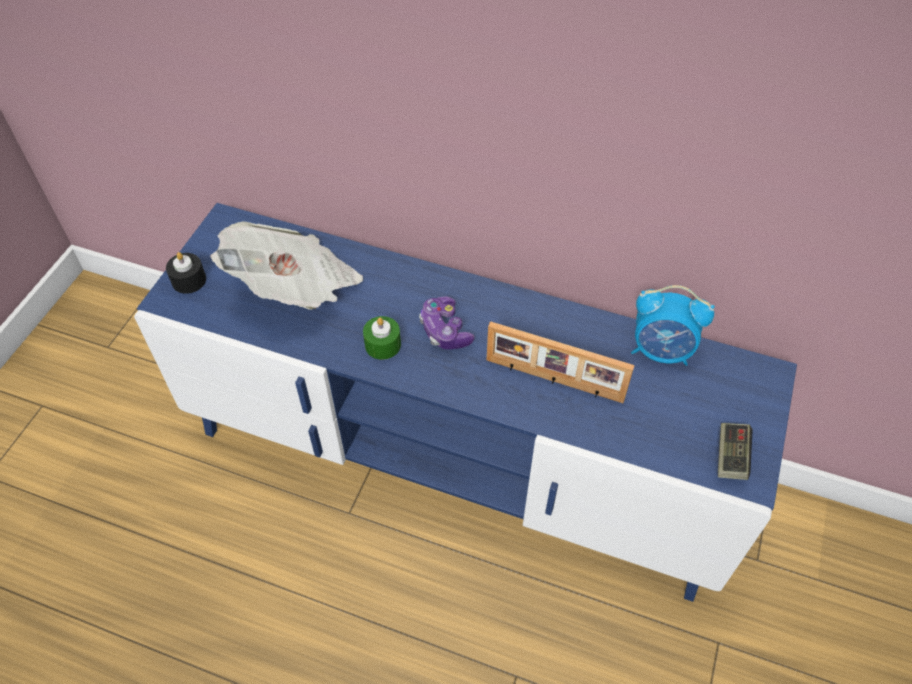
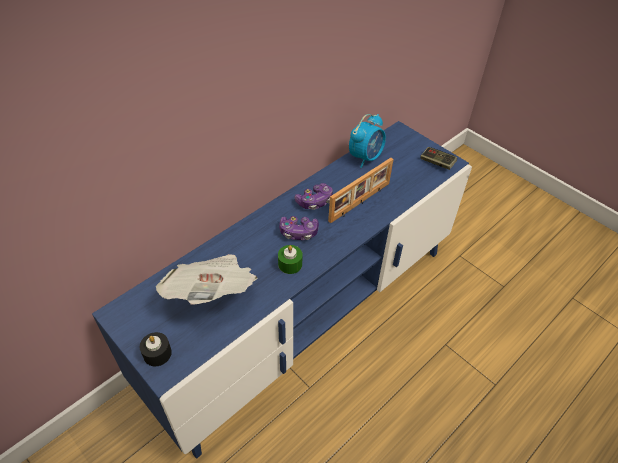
camera: 65 degrees left, 5 degrees down
none -> game controller [294,183,333,210]

